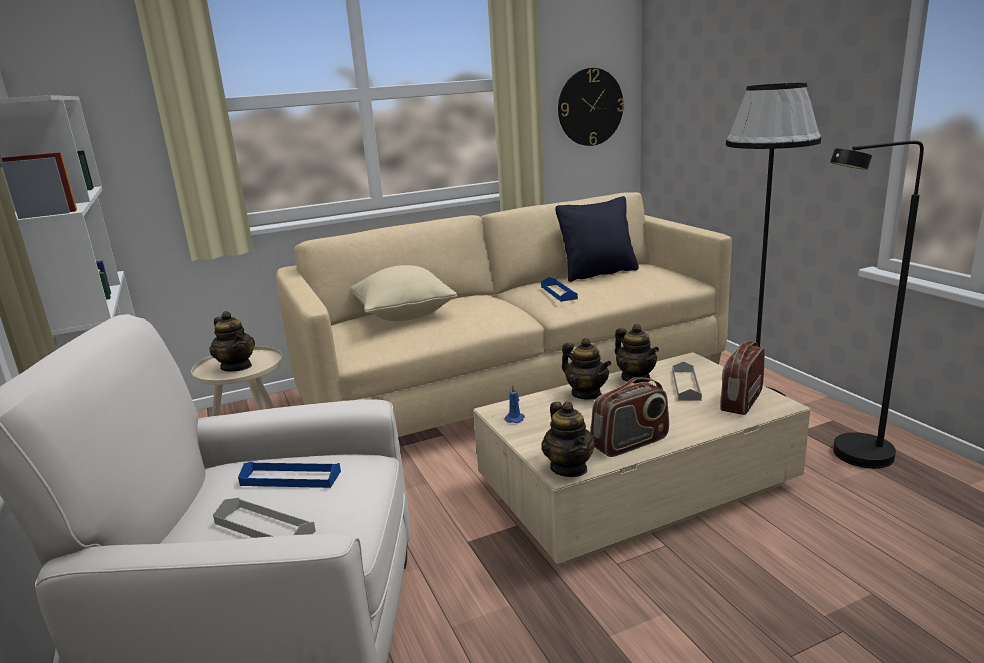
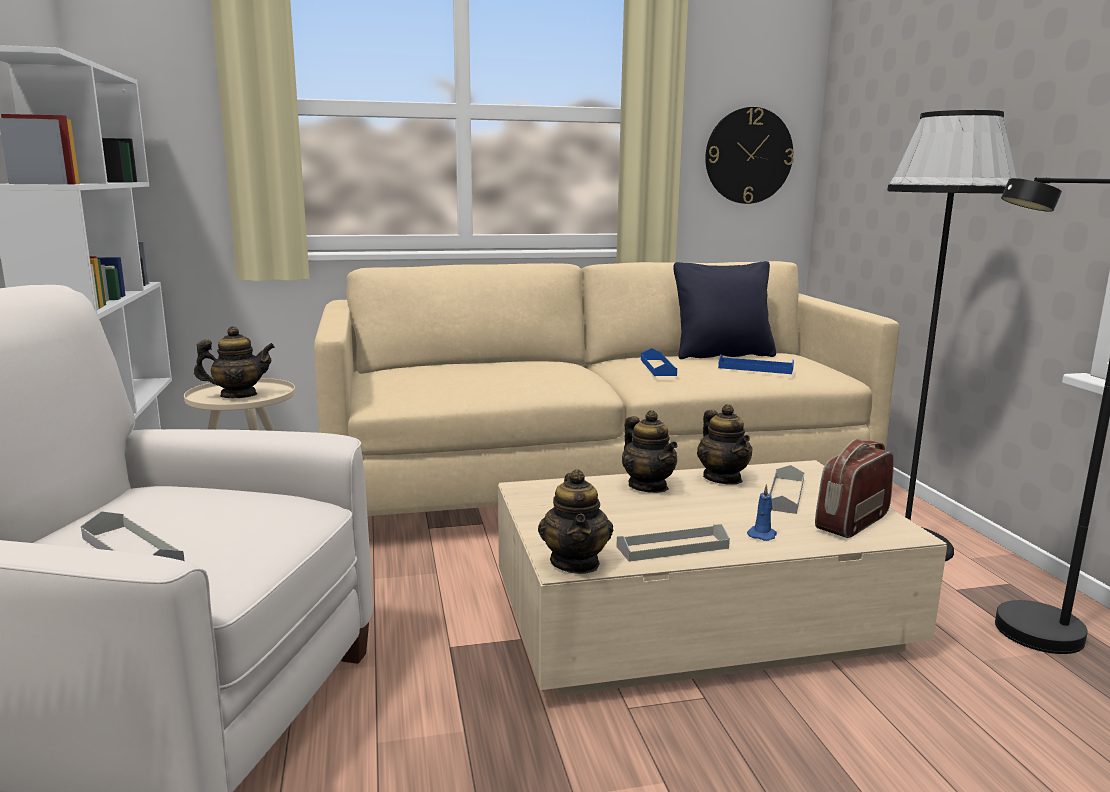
camera: 10 degrees right, 5 degrees down
teapot [209,311,255,372] -> teapot turned 75 degrees counterclockwise [194,326,275,398]
blue tray [238,462,341,488] -> blue tray moved to [718,354,794,374]
beige pillow [350,265,457,321] -> none
blue candle [504,386,525,423] -> blue candle moved to [747,484,777,541]
radio [590,377,669,457] -> grey tray [616,524,730,562]

